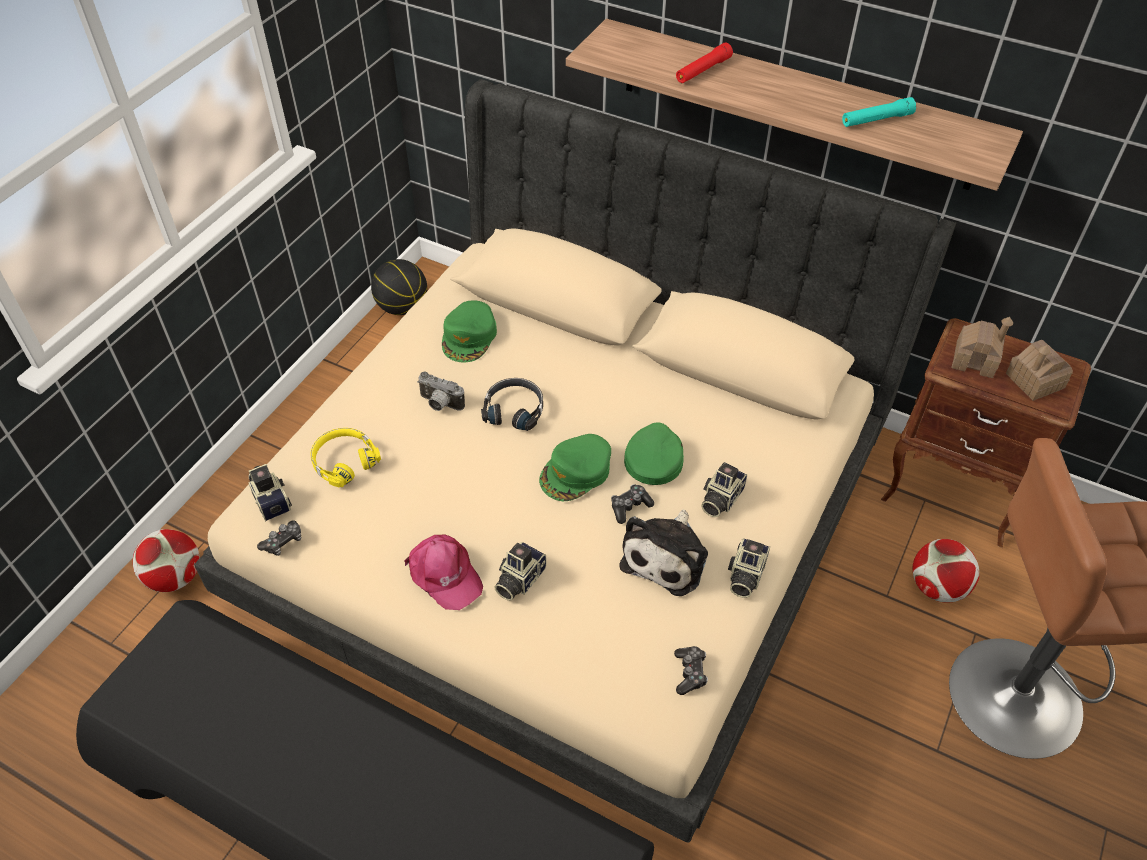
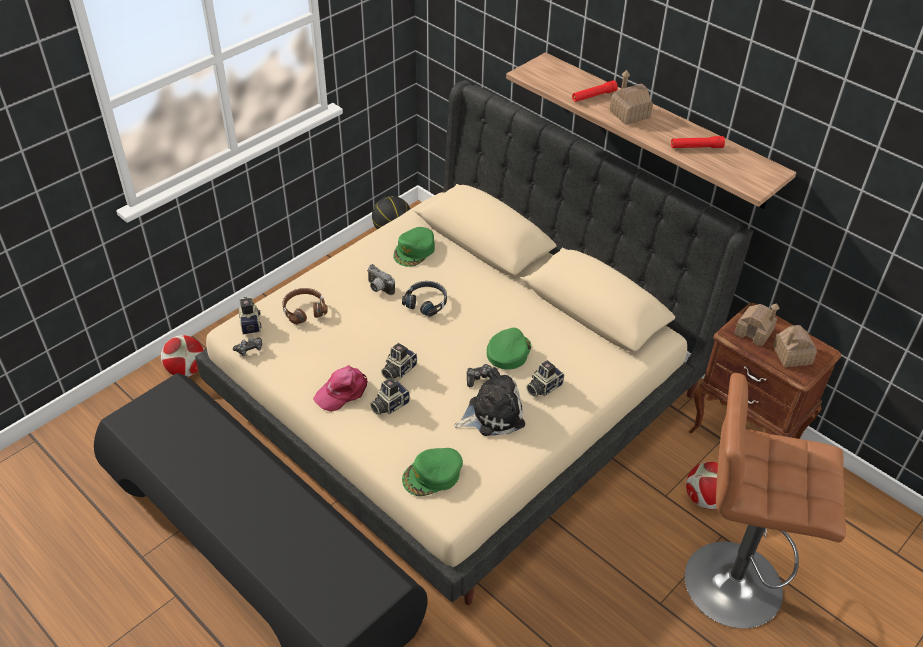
camera: 15 degrees right, 5 degrees down
yellow headphones [310,428,381,487] -> brown headphones [282,288,328,324]
pink cap [404,534,483,610] -> pink cap turned 75 degrees clockwise [313,365,368,412]
green cap [539,434,611,501] -> green cap moved to [402,448,463,496]
plush toy [619,510,708,596] -> plush toy turned 150 degrees counterclockwise [454,367,525,436]
game controller [674,646,708,695] -> none
camera [728,538,770,598] -> camera moved to [381,343,417,379]
turquoise flashlight [842,97,916,127] -> red flashlight [671,136,725,148]
none -> toy house [610,70,653,125]

